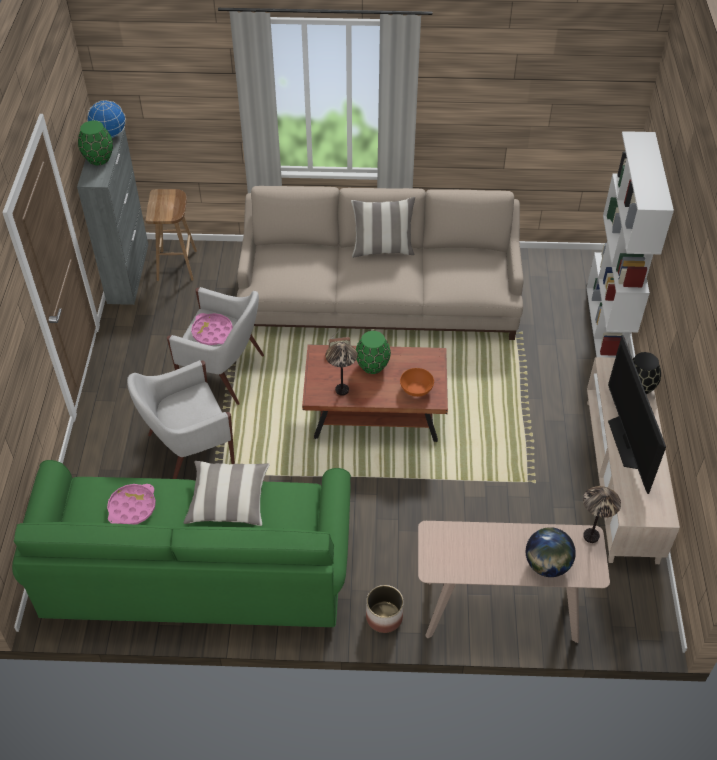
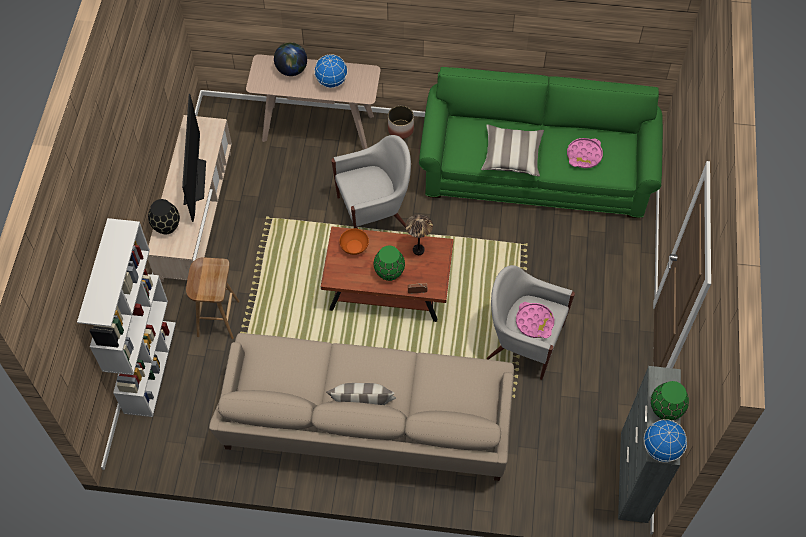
camera: 175 degrees left, 10 degrees up
white armchair [127,360,235,479] -> white armchair moved to [331,135,411,229]
brown stool [145,189,197,281] -> brown stool moved to [186,257,240,339]
table lamp [583,486,621,543] -> none
none -> globe [314,54,348,88]

